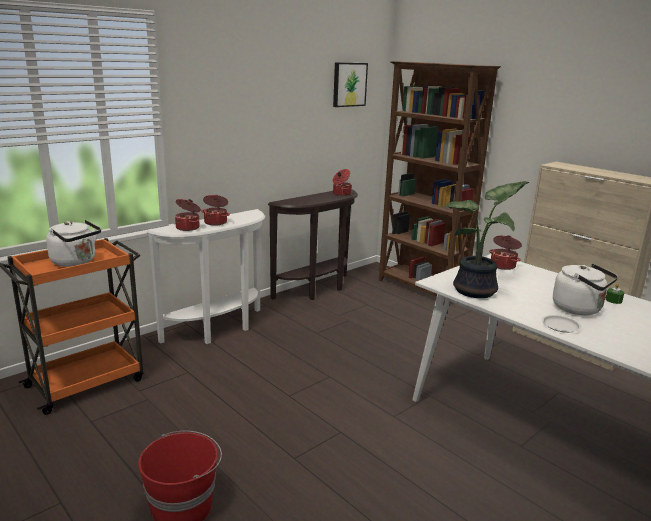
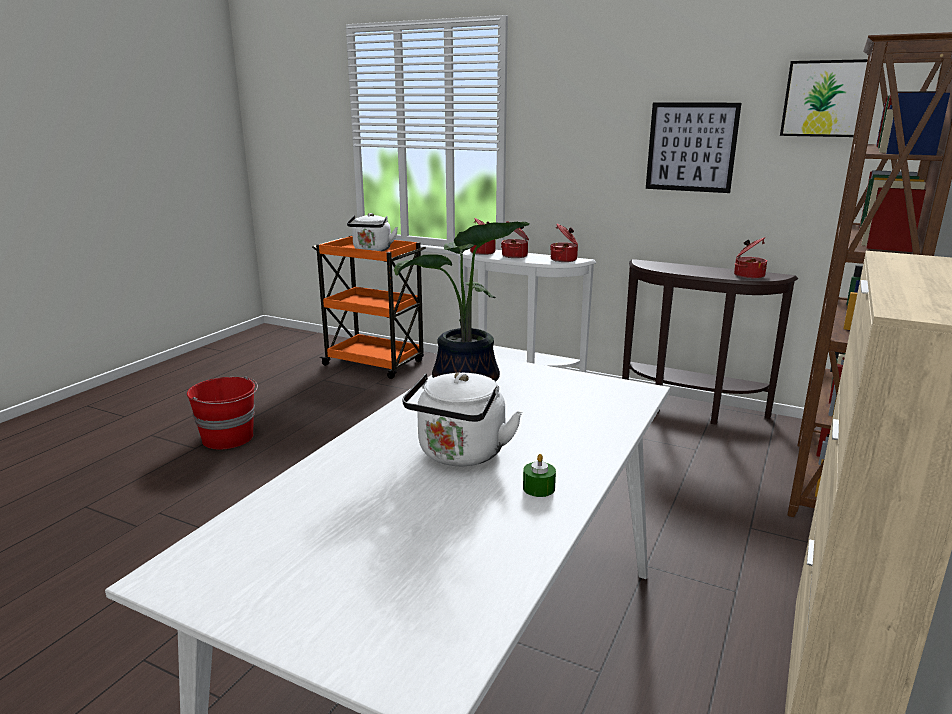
camera: 70 degrees right, 0 degrees up
cooking pot [489,236,522,270] -> cooking pot moved to [550,223,578,262]
white plate [542,315,581,333] -> none
none -> picture [646,103,741,193]

